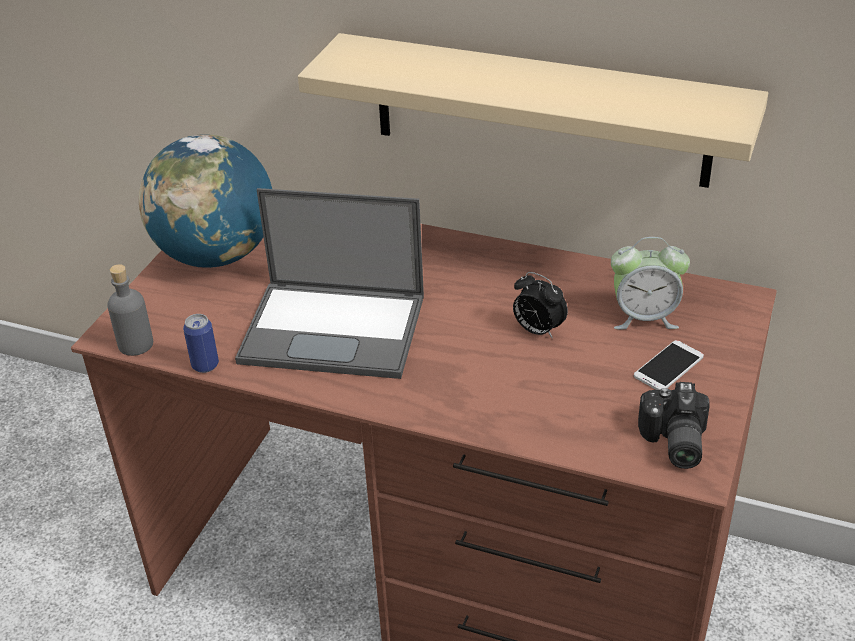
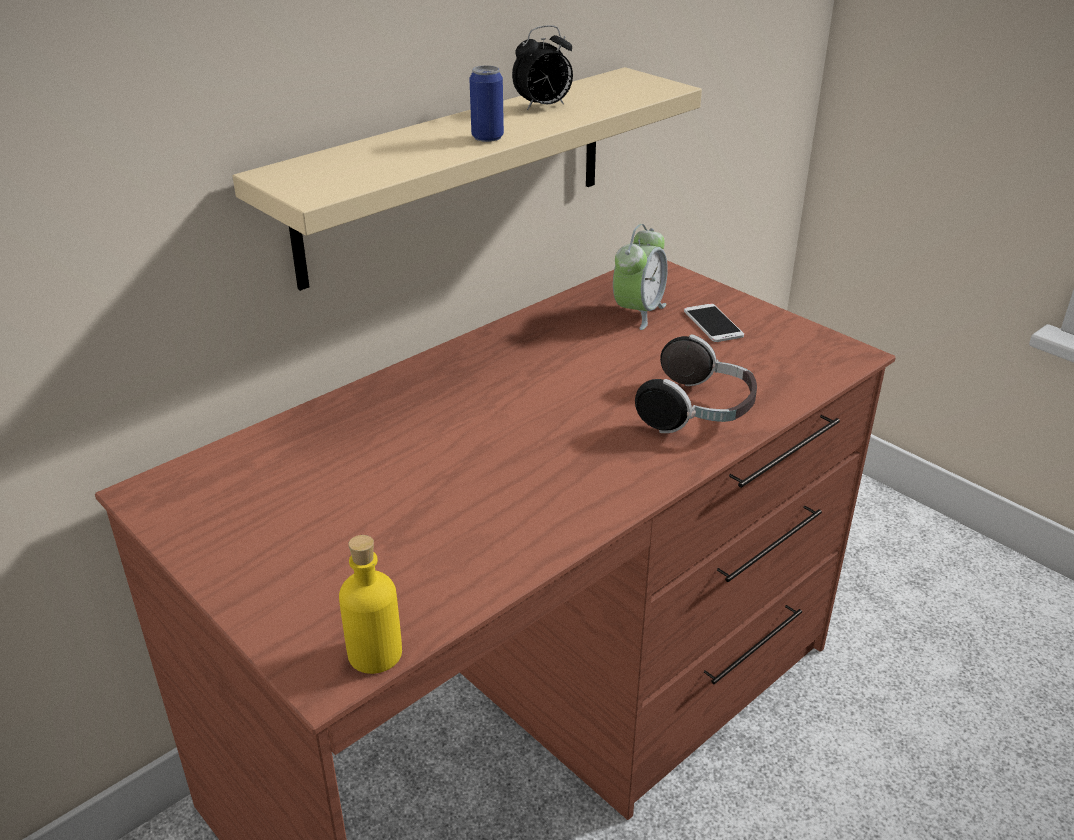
camera: 65 degrees left, 5 degrees down
grey bottle [107,264,153,356] -> yellow bottle [339,535,402,674]
globe [139,134,272,268] -> none
can [183,314,219,373] -> can moved to [469,65,504,142]
laptop [235,188,424,379] -> none
alarm clock [513,272,568,339] -> alarm clock moved to [512,25,573,110]
camera [638,382,710,469] -> none
none -> headphones [635,334,757,433]

